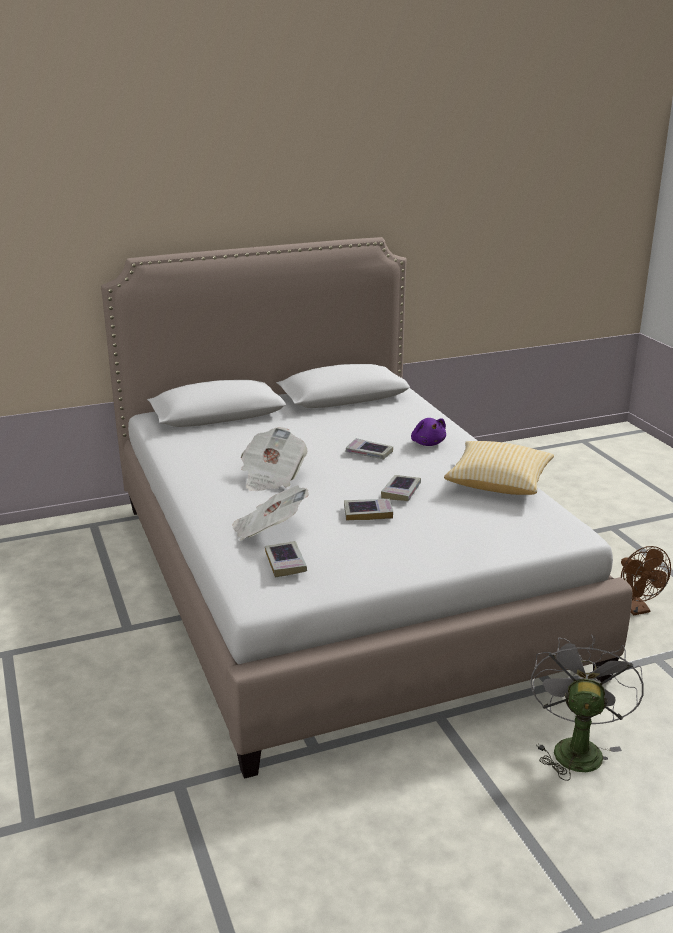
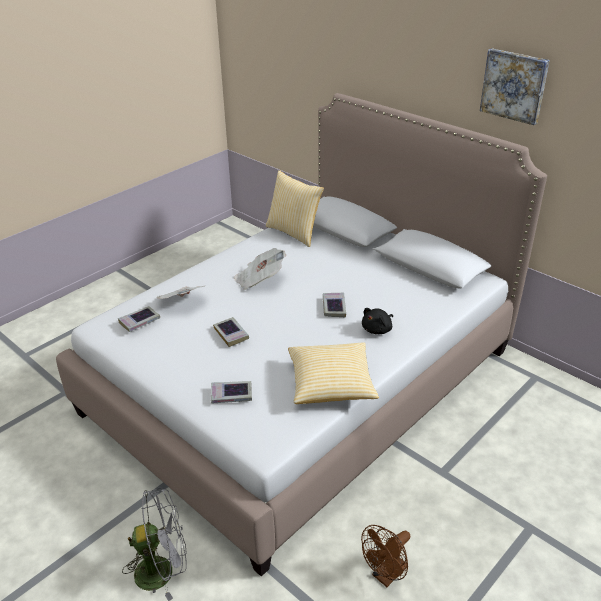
camera: 65 degrees right, 10 degrees up
book [381,475,421,501] -> book moved to [211,381,252,404]
purple plush toy [411,418,446,446] -> black plush toy [362,308,393,334]
none -> pillow [266,170,324,247]
none -> picture [480,48,550,125]

